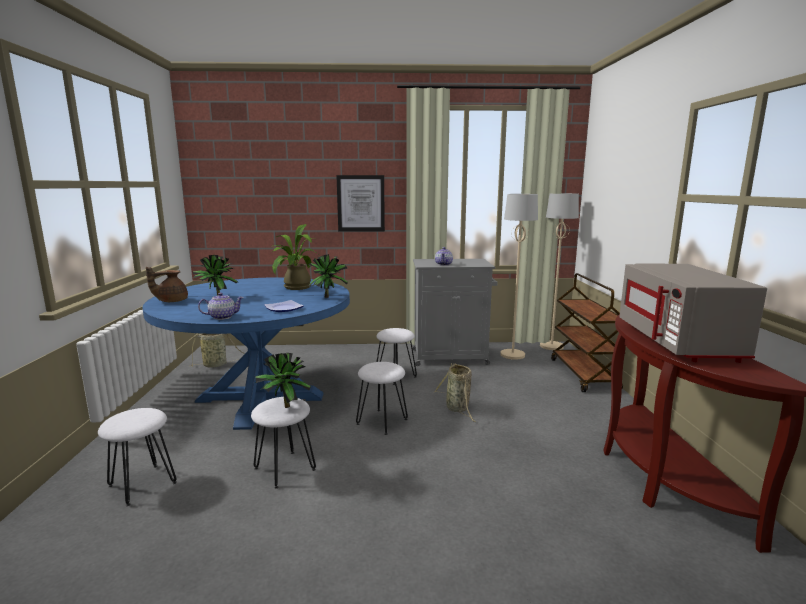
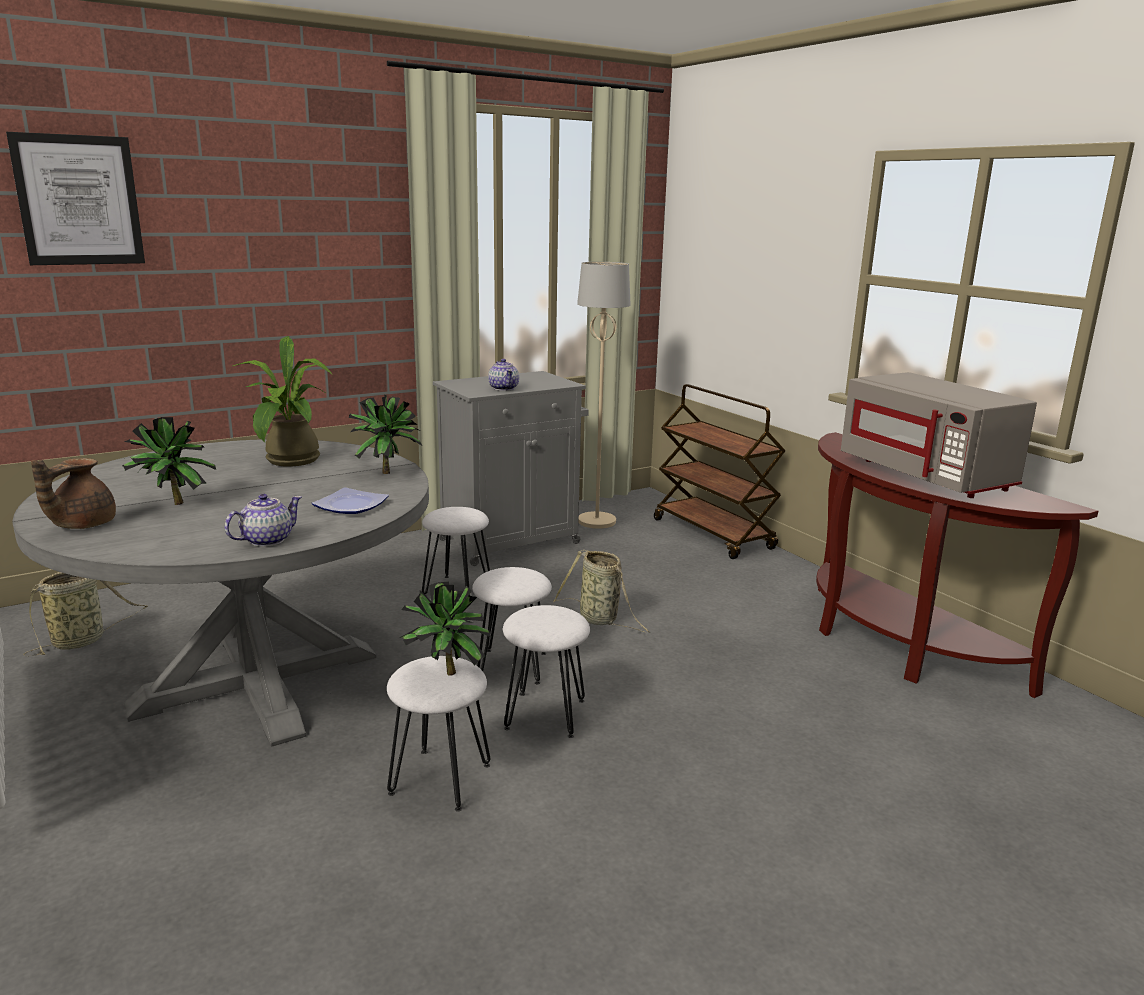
camera: 30 degrees left, 5 degrees up
white stool [98,408,177,506] -> white stool moved to [503,605,590,738]
blue dining table [143,277,350,430] -> grey dining table [12,439,429,747]
picture [336,175,385,232] -> picture moved to [6,132,145,265]
beige floor lamp [540,193,579,350] -> none

